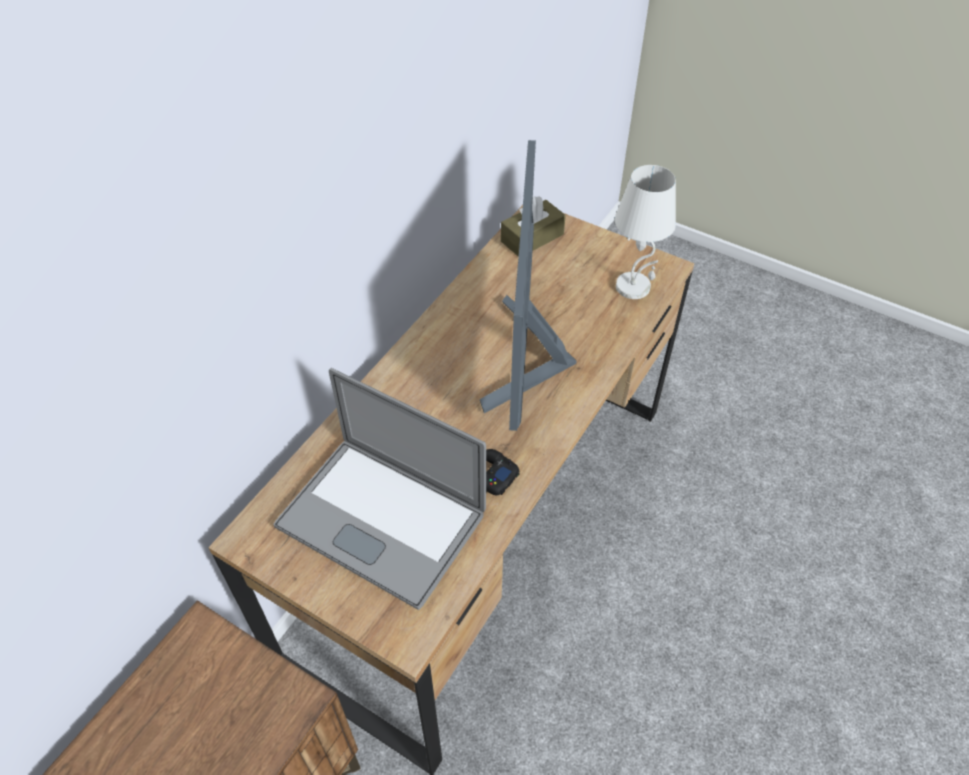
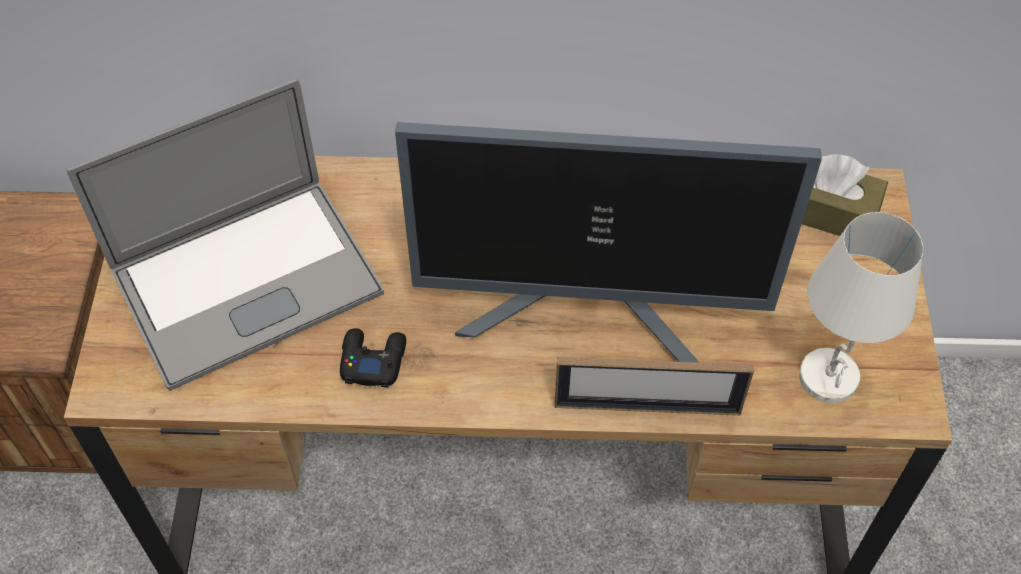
camera: 60 degrees right, 5 degrees up
laptop [274,368,486,610] -> laptop turned 120 degrees counterclockwise [67,79,384,391]
monitor [480,140,577,431] -> monitor turned 150 degrees counterclockwise [395,122,822,362]
none -> picture frame [554,357,754,415]

